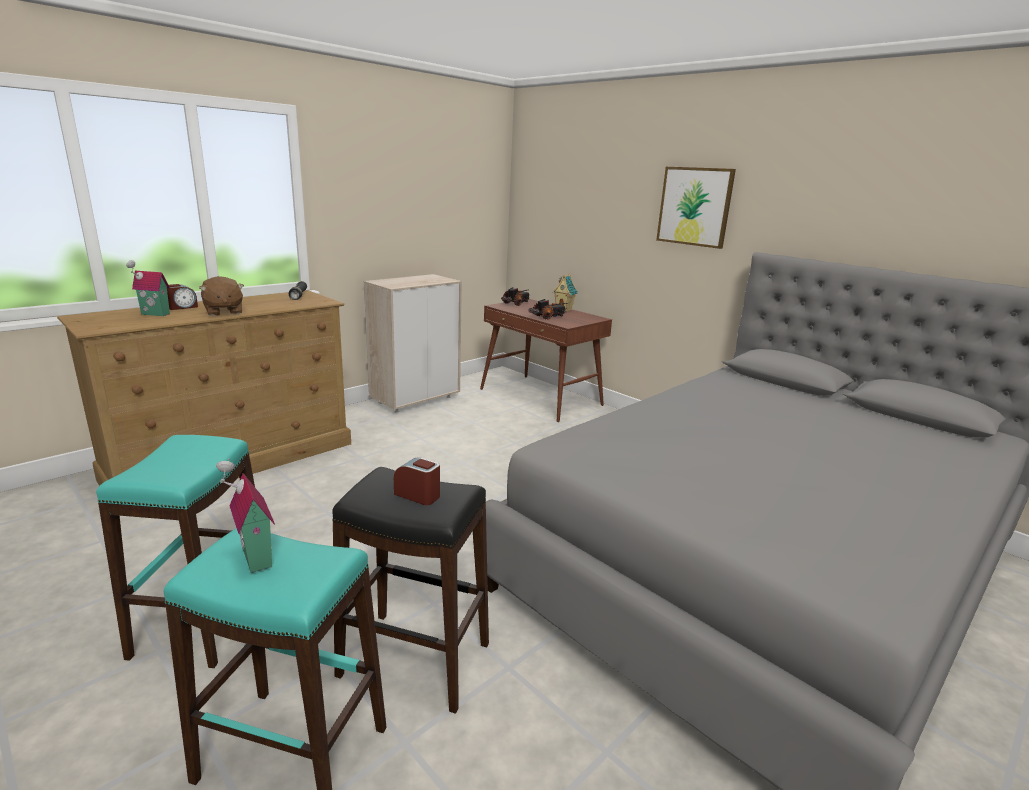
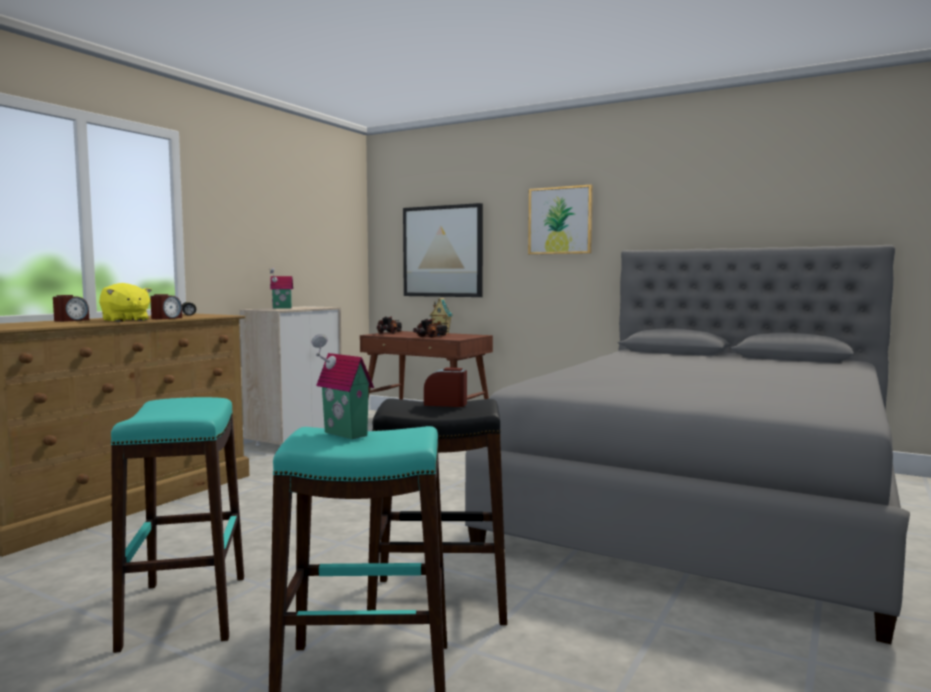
camera: 15 degrees left, 15 degrees down
toy house [126,260,170,316] -> toy house moved to [270,268,293,309]
brown plush toy [199,276,244,316] -> yellow plush toy [99,283,152,322]
none -> alarm clock [150,294,182,319]
none -> picture [403,203,483,297]

